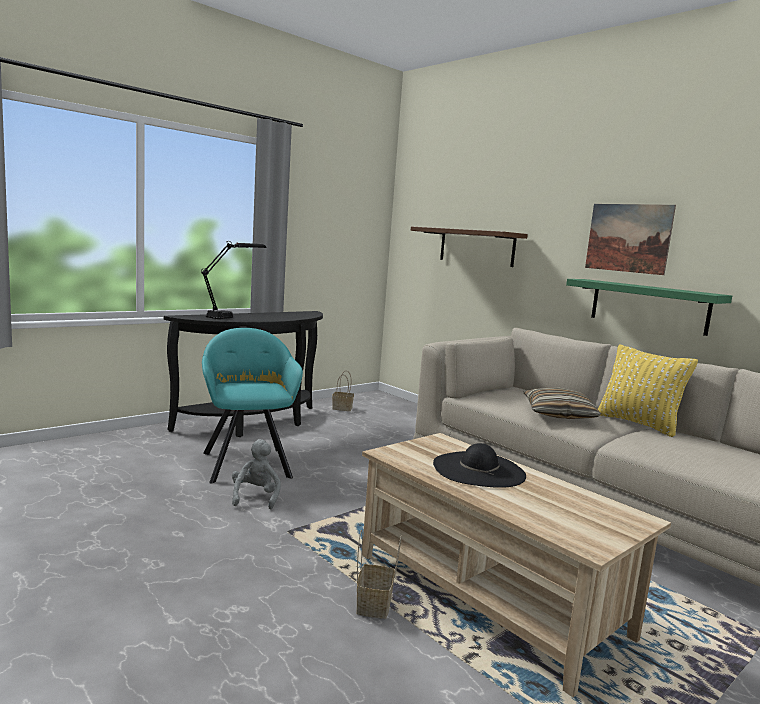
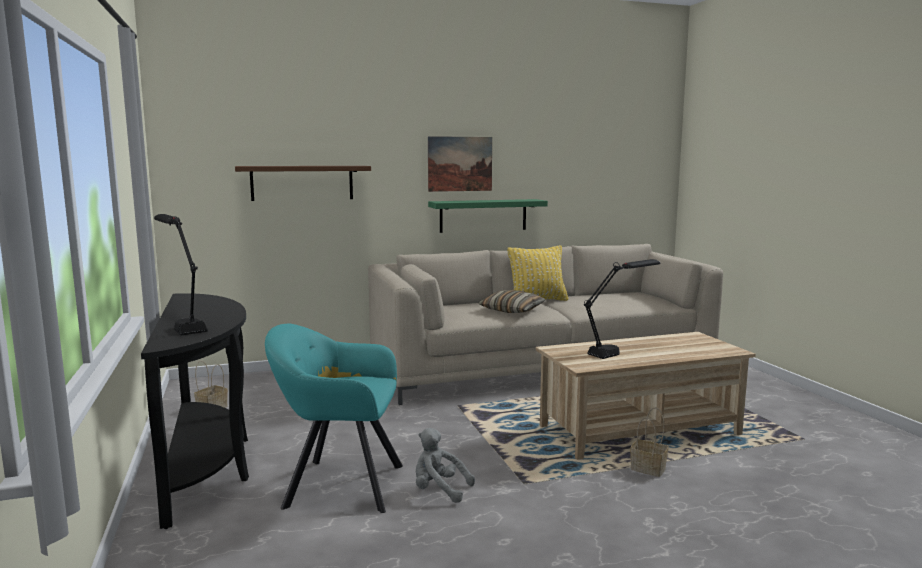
camera: 65 degrees left, 0 degrees up
black hat [433,443,526,488] -> black table lamp [584,259,660,359]

